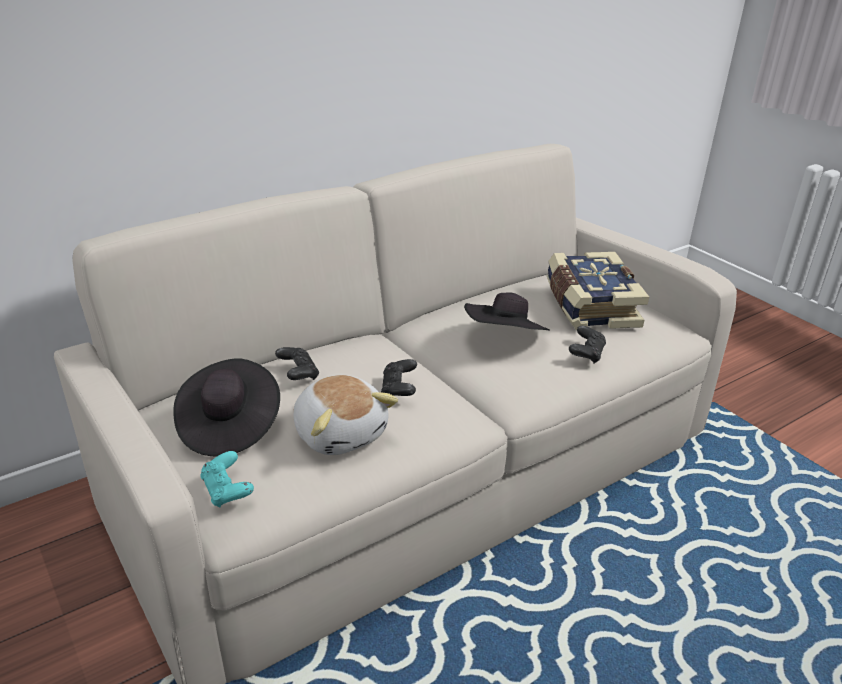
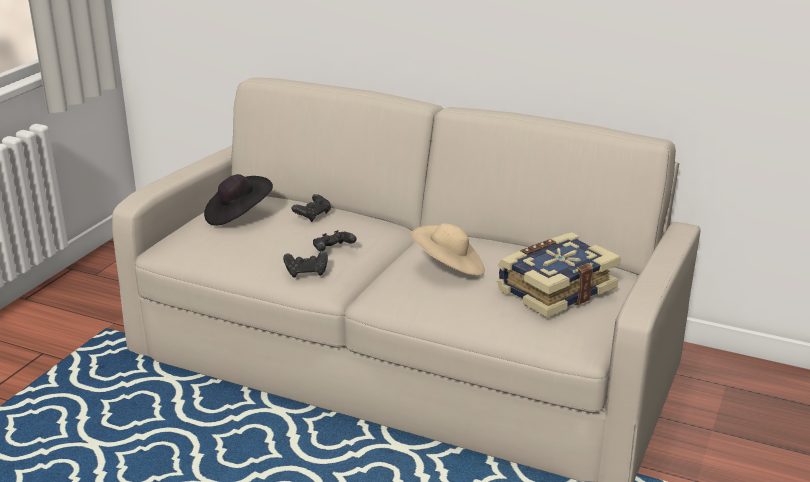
camera: 60 degrees right, 5 degrees down
turquoise game controller [200,451,254,507] -> none
plush toy [293,375,398,455] -> none
black hat [464,292,550,331] -> beige hat [410,223,485,276]
black game controller [569,326,606,364] -> black game controller moved to [283,251,328,278]

